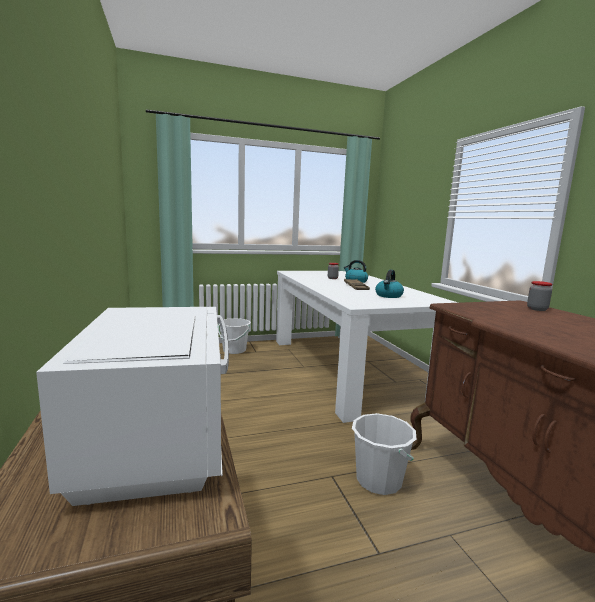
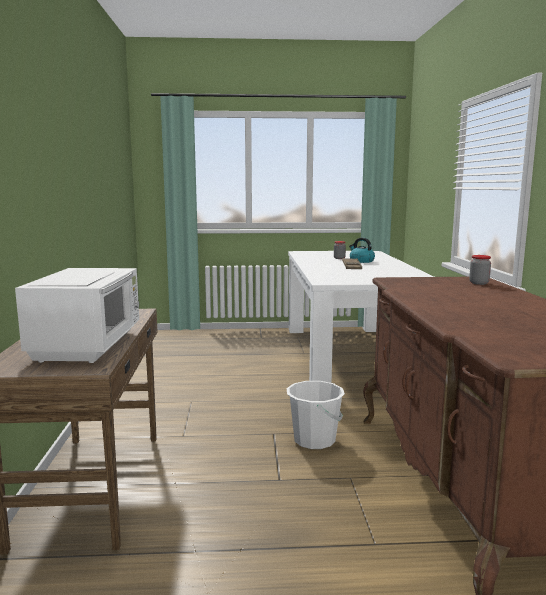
camera: 15 degrees right, 0 degrees up
white bucket [218,318,251,354] -> none
kettle [375,270,404,298] -> none

